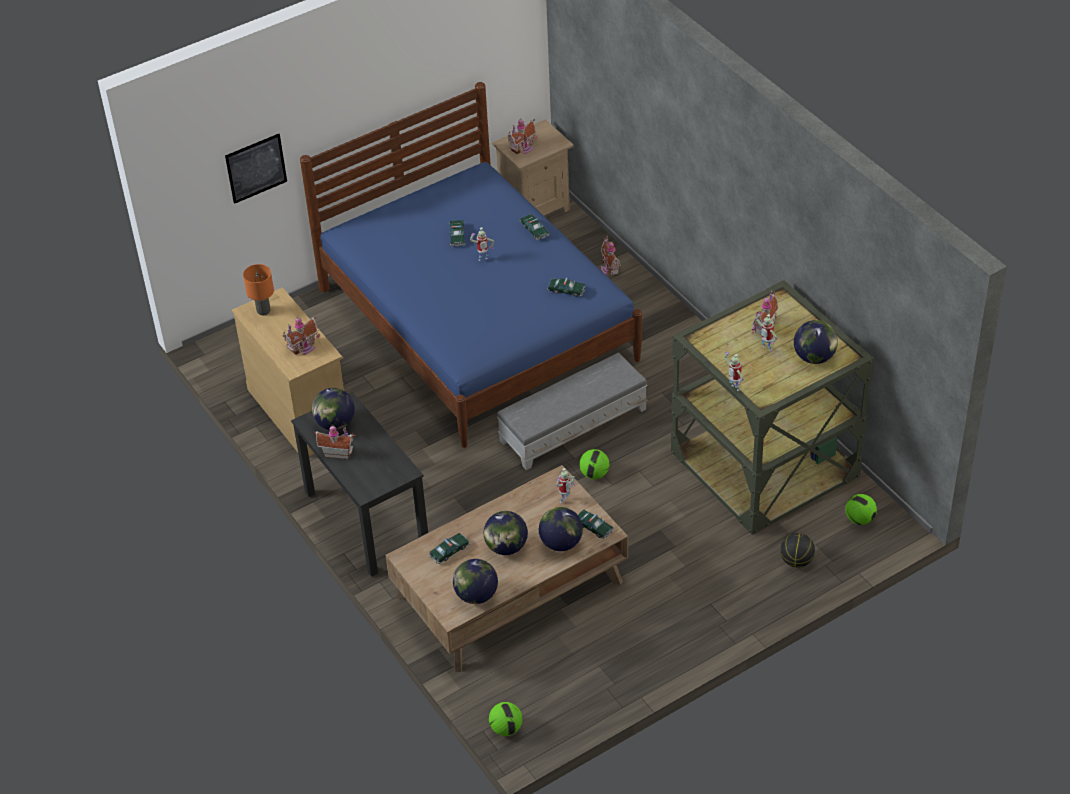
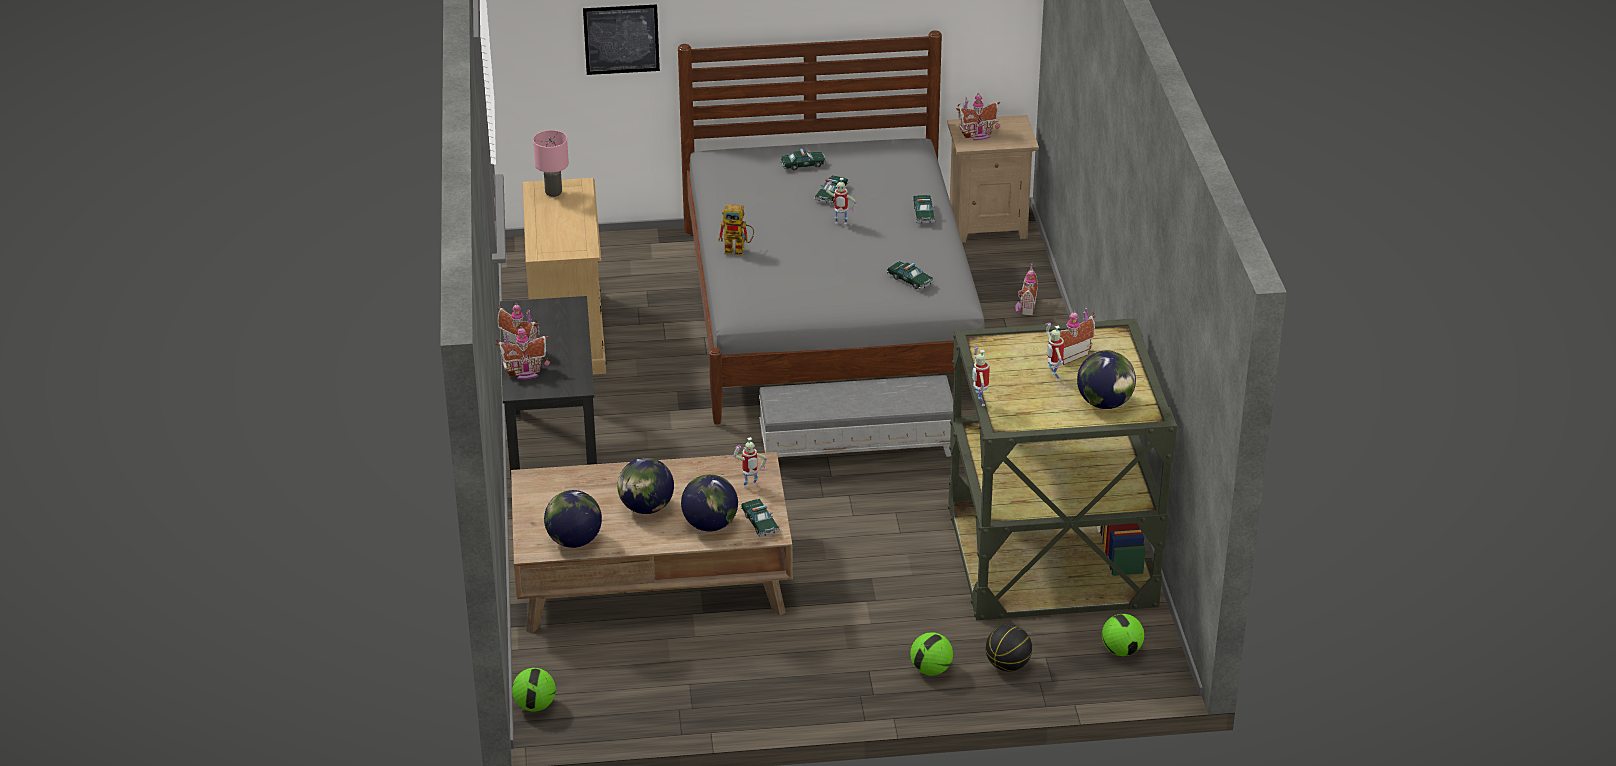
camera: 25 degrees right, 10 degrees down
orange table lamp [243,264,274,316] -> pink table lamp [533,130,569,197]
toy house [283,316,320,355] -> toy house moved to [495,327,550,379]
blue bed [300,82,642,448] -> grey bed [678,30,985,425]
globe [312,388,355,430] -> none
toy car [429,533,470,564] -> toy car moved to [780,148,826,170]
football [579,449,609,479] -> football moved to [910,632,953,675]
none -> toy robot [718,204,754,255]

